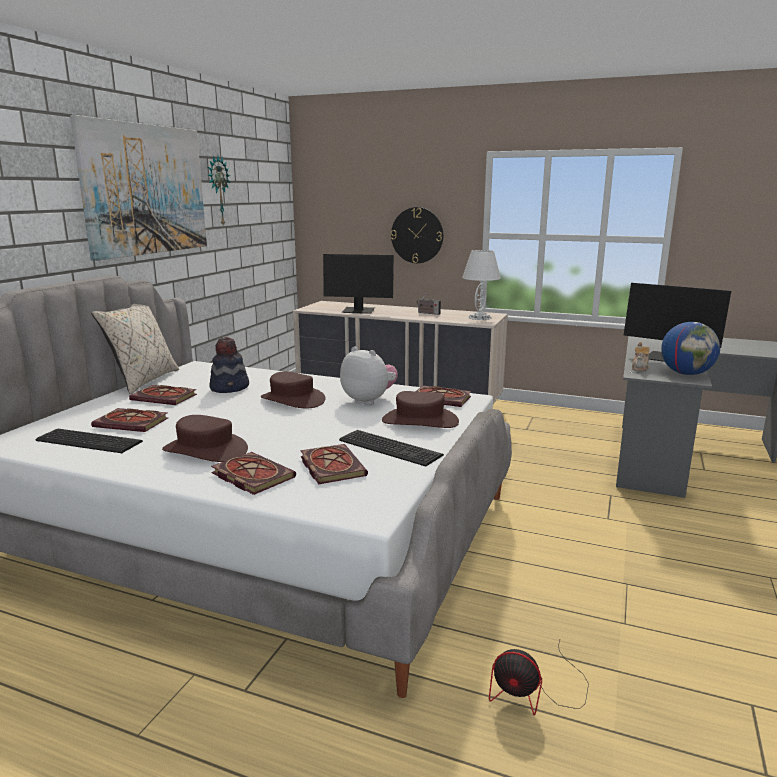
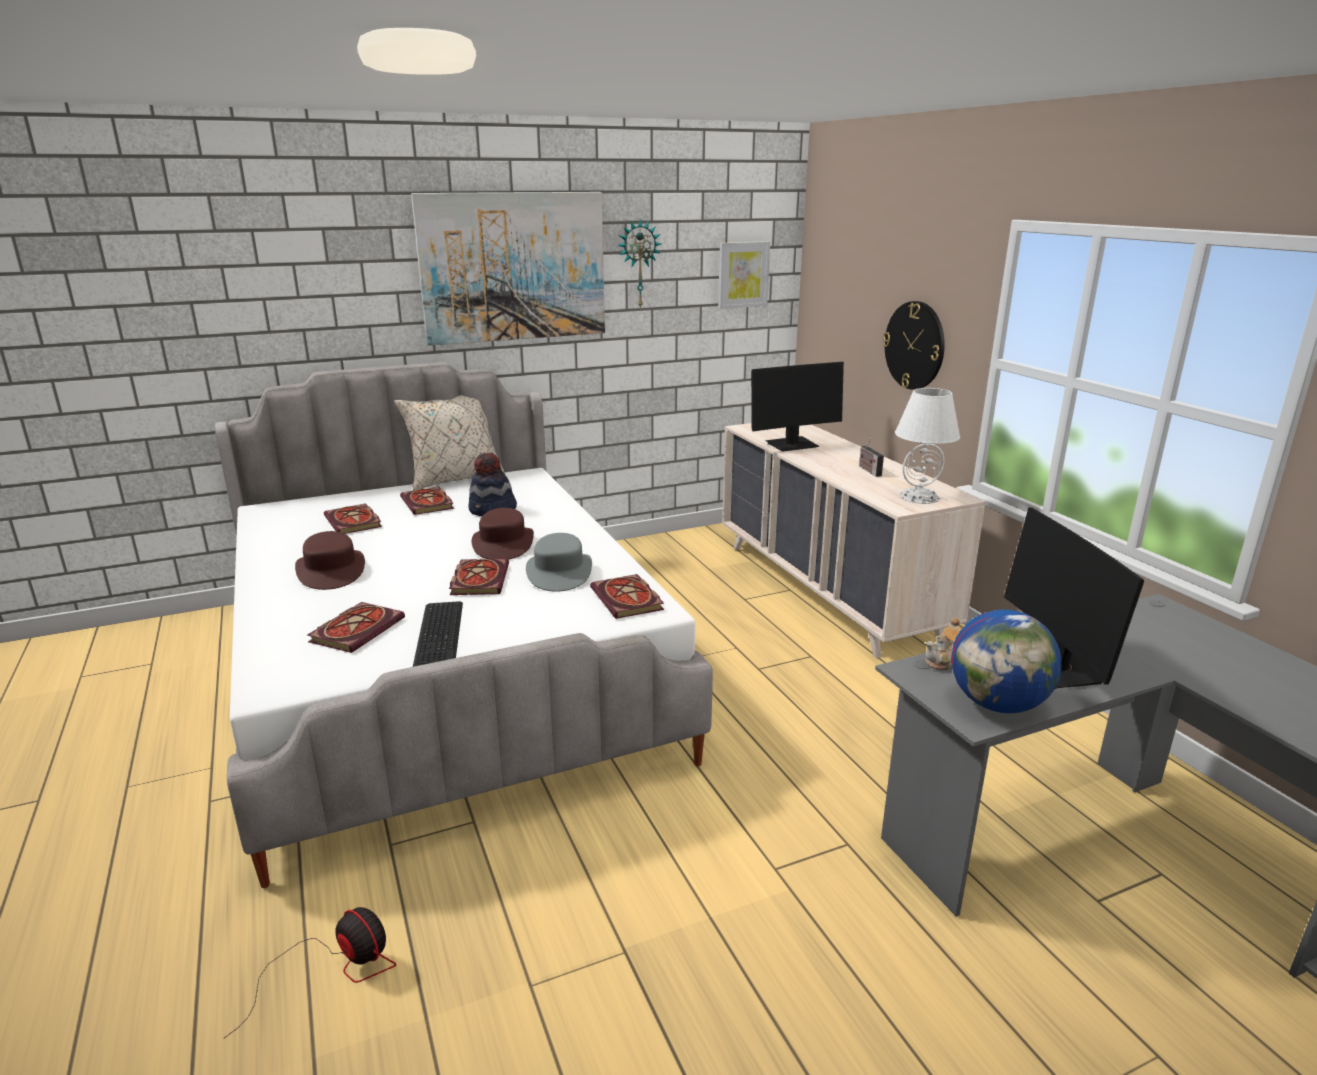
camera: 45 degrees right, 5 degrees up
keyboard [36,429,143,453] -> none
book [211,452,296,495] -> book moved to [449,559,509,595]
monitor [323,254,394,314] -> monitor turned 75 degrees counterclockwise [751,362,844,452]
plush toy [340,346,398,405] -> grey hat [526,533,592,592]
brown hat [382,391,459,428] -> none
fan [489,640,589,715] -> fan turned 150 degrees clockwise [223,907,396,1039]
none -> picture [718,241,770,309]

